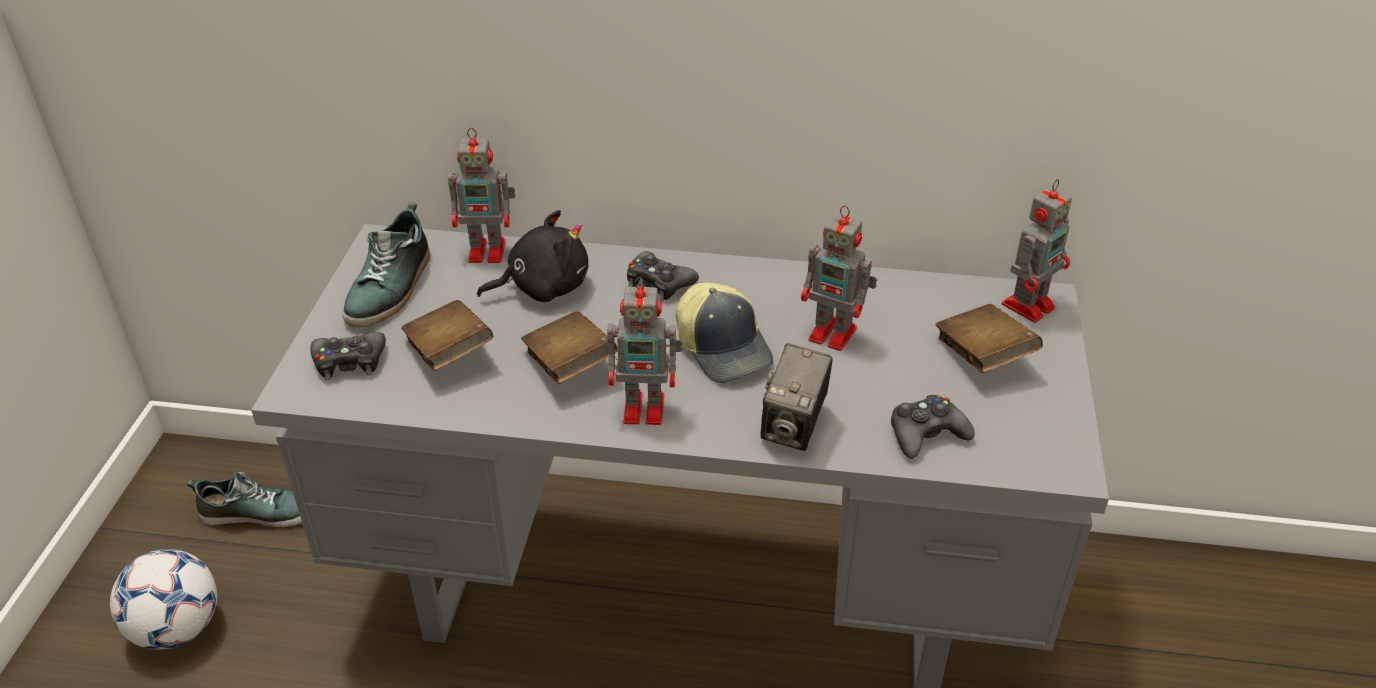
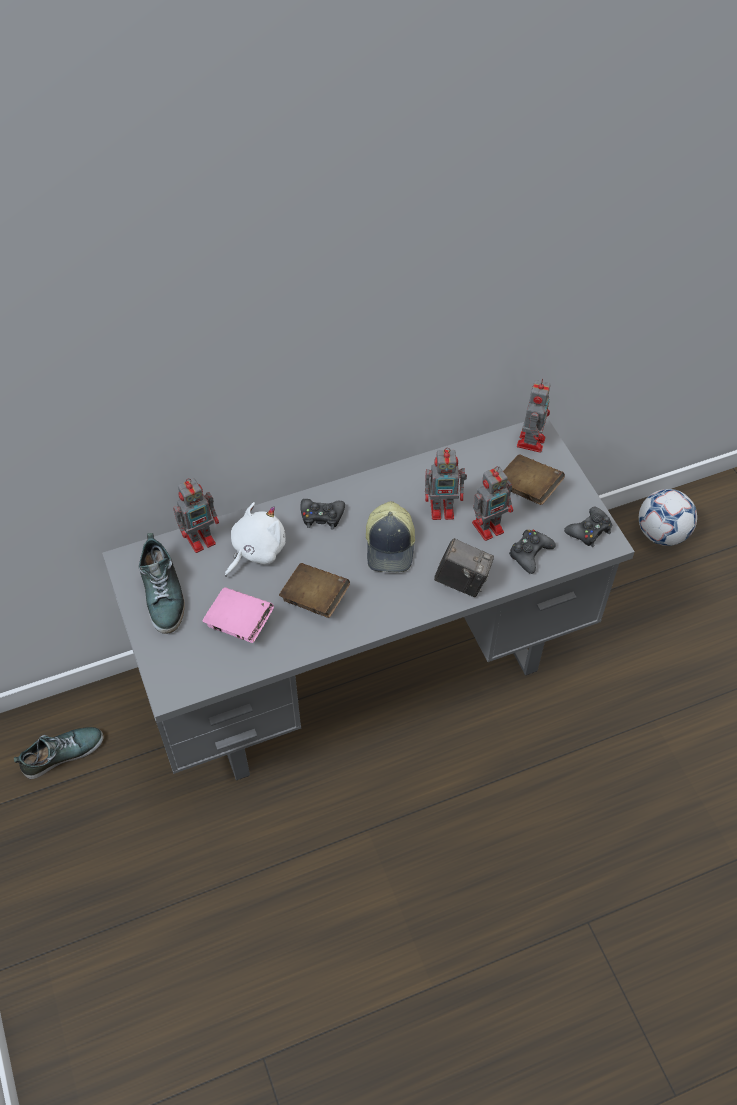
camera: 30 degrees left, 15 degrees up
football [110,549,217,649] -> football moved to [639,489,697,546]
black game controller [310,332,386,380] -> black game controller moved to [564,506,612,547]
brown book [401,300,493,371] -> pink book [202,587,274,643]
black plush toy [477,210,588,302] -> white plush toy [225,502,286,577]
toy robot [607,277,683,425] -> toy robot moved to [472,466,513,541]
cap [676,282,773,383] -> cap turned 60 degrees clockwise [366,501,415,572]
camera [761,343,832,451] -> camera turned 60 degrees counterclockwise [434,538,494,597]

